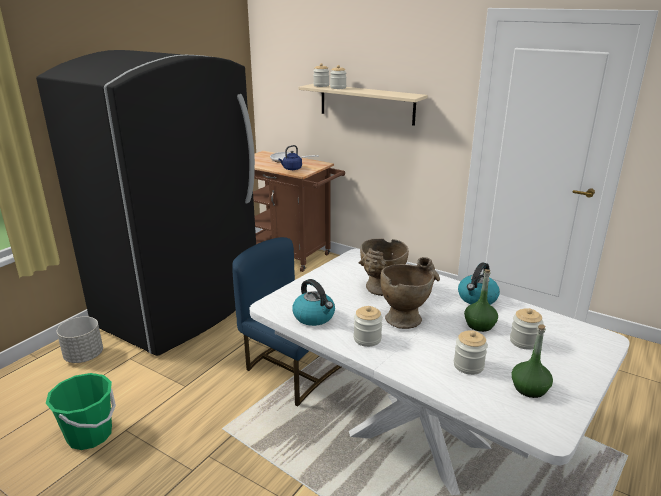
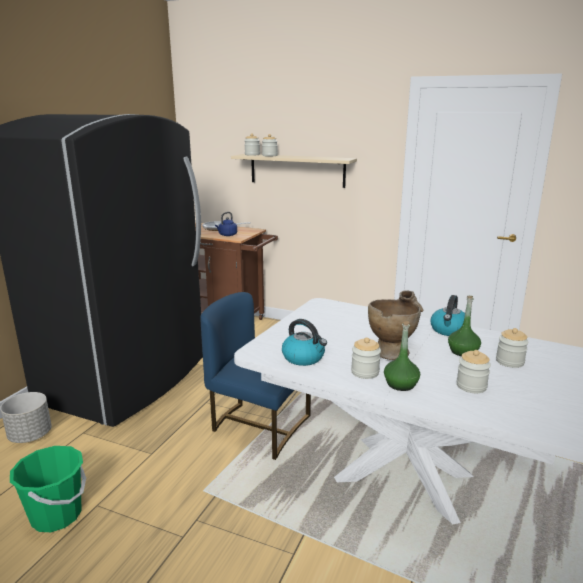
camera: 10 degrees left, 5 degrees down
beige vase [359,238,409,296] -> none
green bottle [512,325,553,398] -> green bottle moved to [384,321,420,391]

